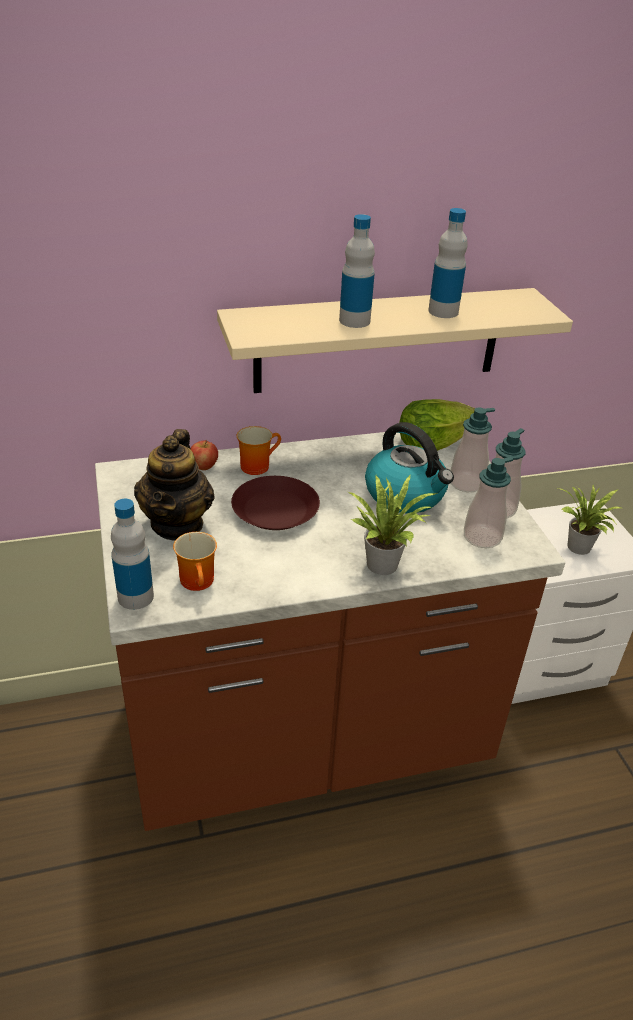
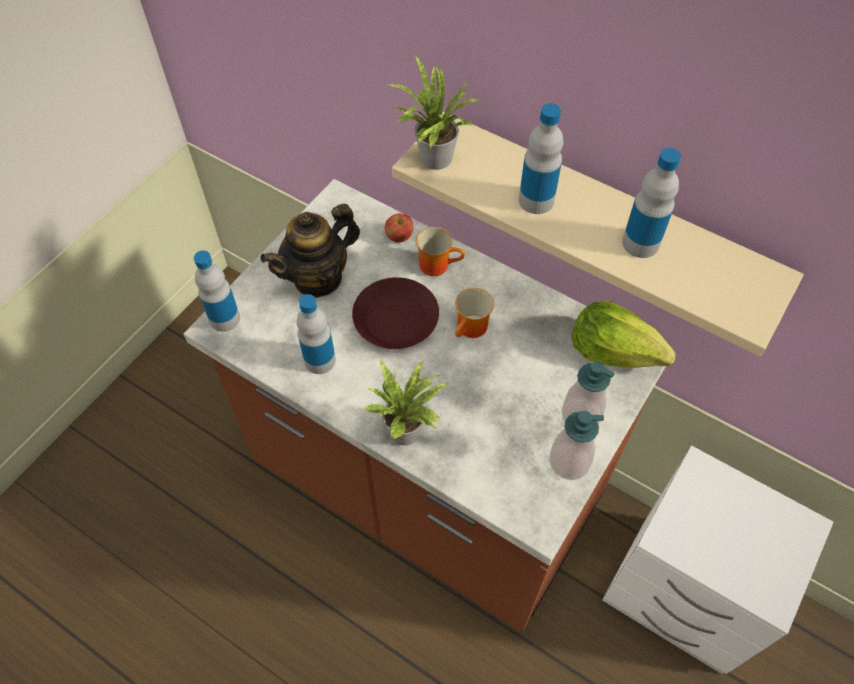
camera: 50 degrees right, 20 degrees up
mug [173,532,217,591] -> mug moved to [455,288,494,338]
kettle [365,422,454,513] -> none
soap dispenser [464,457,513,548] -> none
potted plant [558,485,624,555] -> potted plant moved to [389,54,480,170]
none -> bottle [297,294,336,374]

